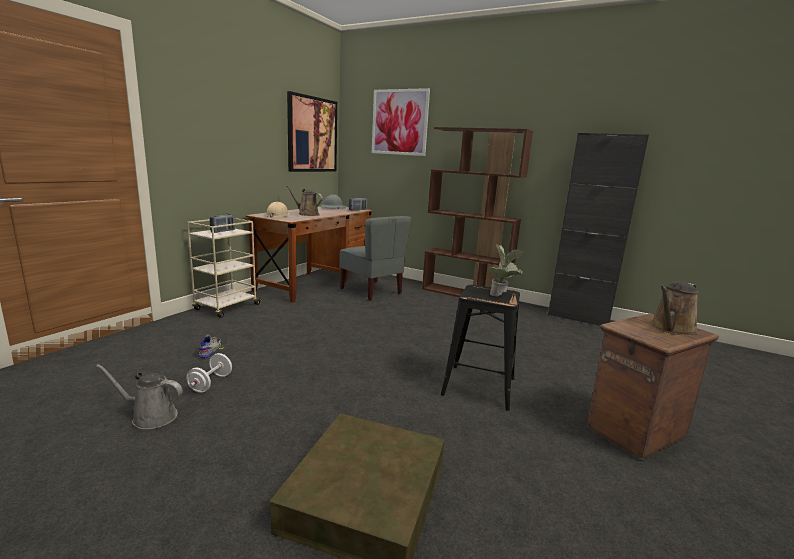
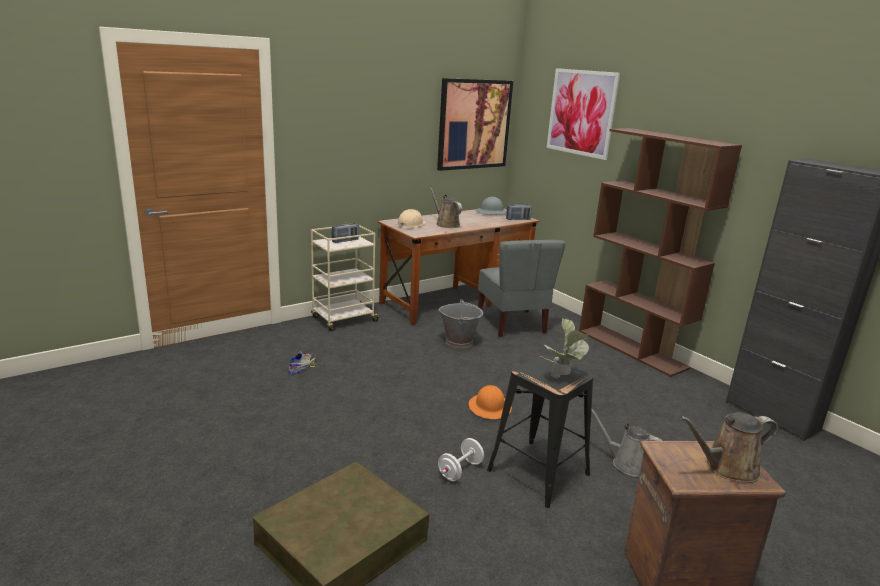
camera: 25 degrees right, 5 degrees up
grey watering can [96,364,183,430] -> grey watering can moved to [591,409,663,477]
white dumbbell [186,353,232,393] -> white dumbbell moved to [438,438,484,481]
none -> grey bucket [439,299,483,349]
none -> orange hard hat [469,385,512,419]

